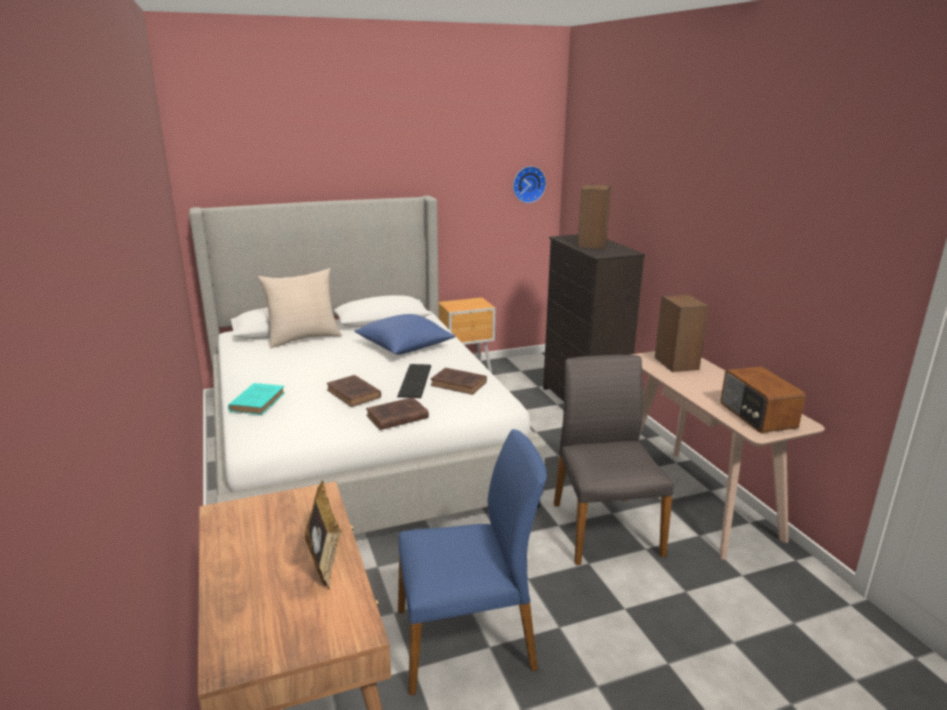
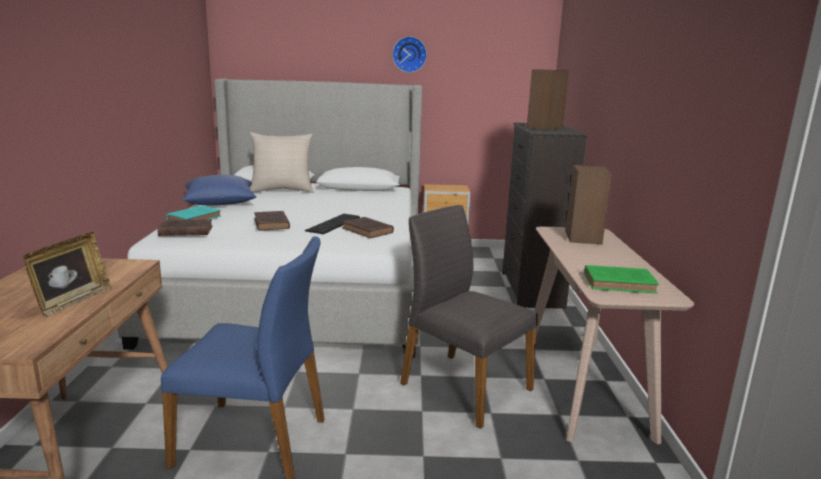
camera: 20 degrees right, 5 degrees down
blue pillow [354,314,456,355] -> blue pillow moved to [182,175,256,205]
brown book [366,397,429,430] -> brown book moved to [158,219,212,236]
wall clock [513,166,546,203] -> wall clock moved to [392,36,427,73]
grey chair [554,355,674,565] -> grey chair turned 60 degrees counterclockwise [400,205,538,429]
radio [721,366,805,433] -> green book [584,265,659,293]

